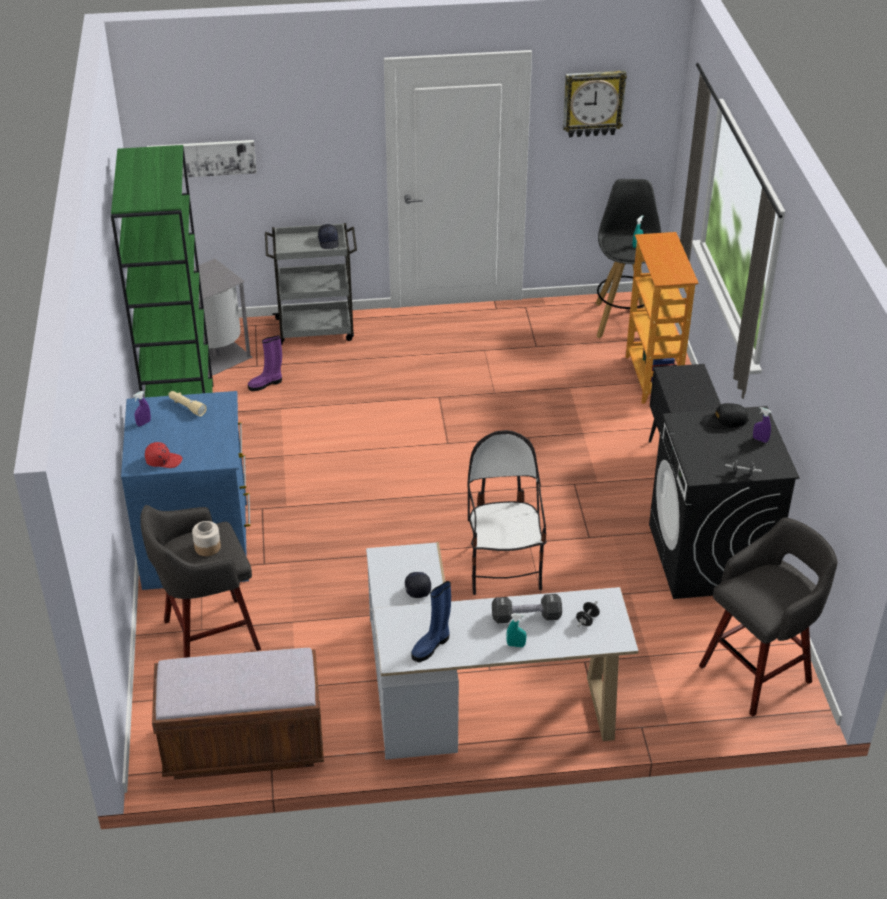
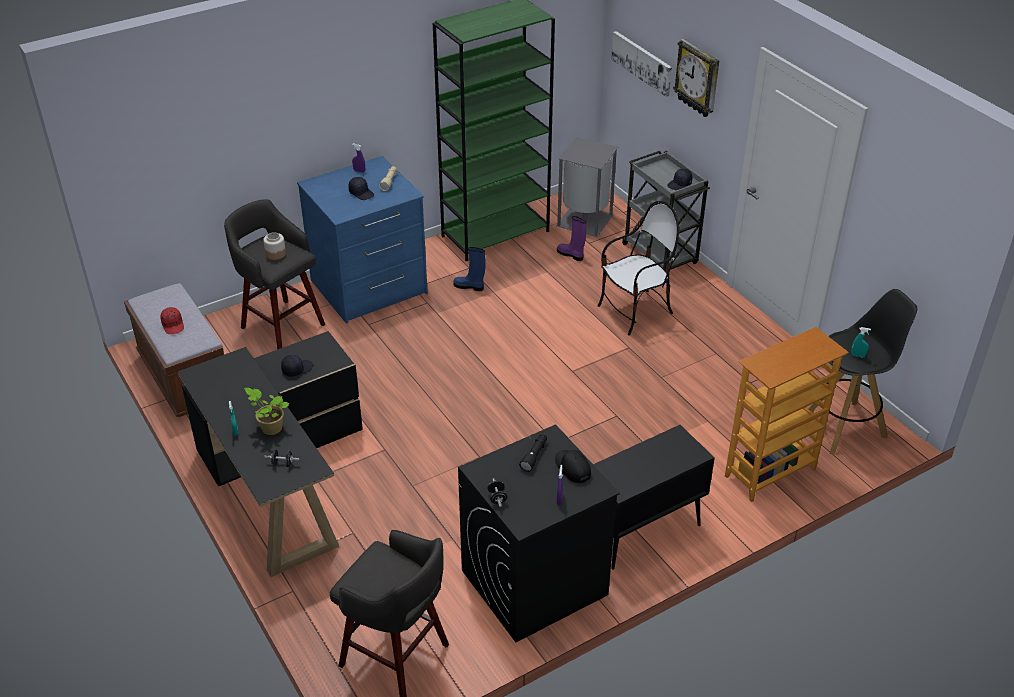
camera: 65 degrees right, 0 degrees up
red cap [145,442,183,468] -> red cap moved to [161,307,184,334]
white desk [366,542,638,760] -> black desk [178,331,363,577]
blue boot [411,581,451,662] -> blue boot moved to [453,247,486,291]
chair [467,430,547,595] -> chair moved to [598,201,679,335]
black dumbbell [492,594,562,623] -> potted plant [244,388,290,435]
wall clock [563,71,627,137] -> wall clock moved to [673,39,719,117]
none -> black cap [349,177,374,200]
none -> black flashlight [519,434,547,472]

